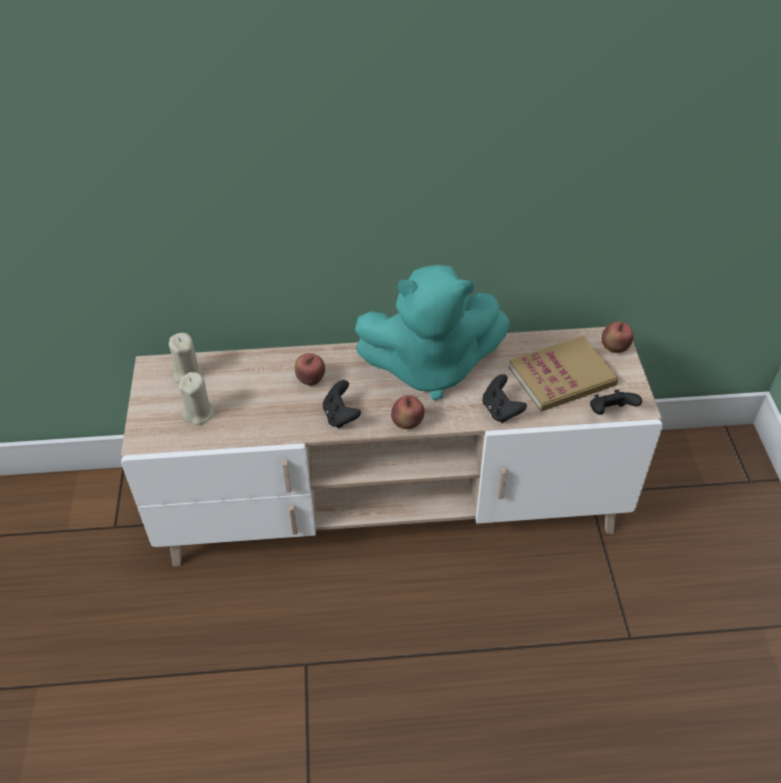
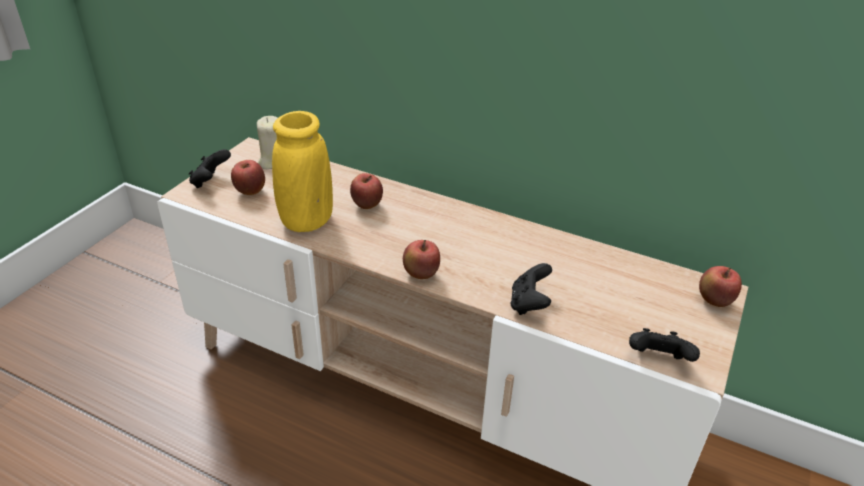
camera: 30 degrees right, 10 degrees down
beige candle [179,372,214,425] -> apple [231,160,265,195]
black game controller [323,380,361,428] -> black game controller moved to [189,149,231,188]
turquoise plush toy [355,265,510,400] -> none
book [509,336,618,412] -> none
none -> yellow vase [272,111,333,232]

